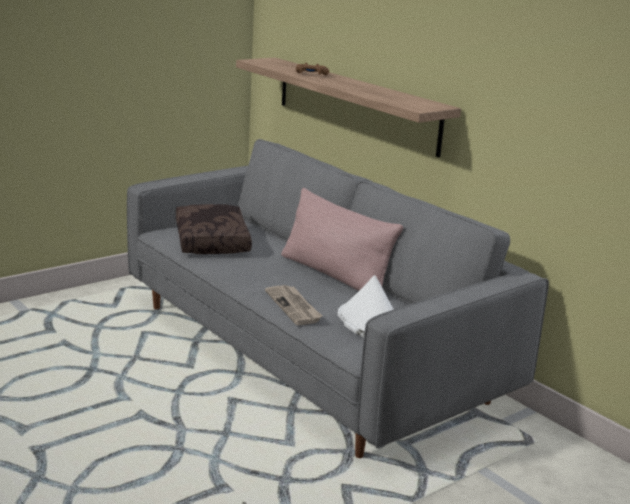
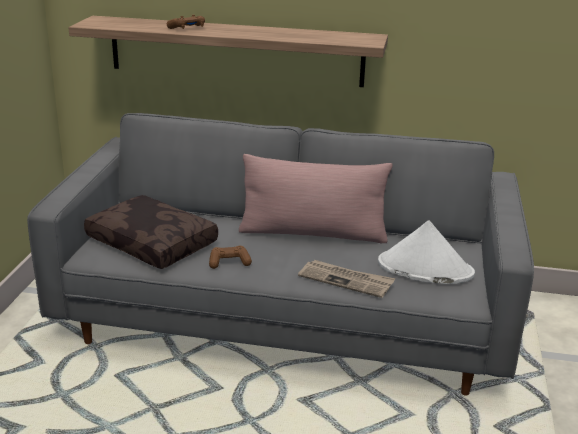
camera: 40 degrees left, 5 degrees up
none -> brown game controller [209,245,252,269]

